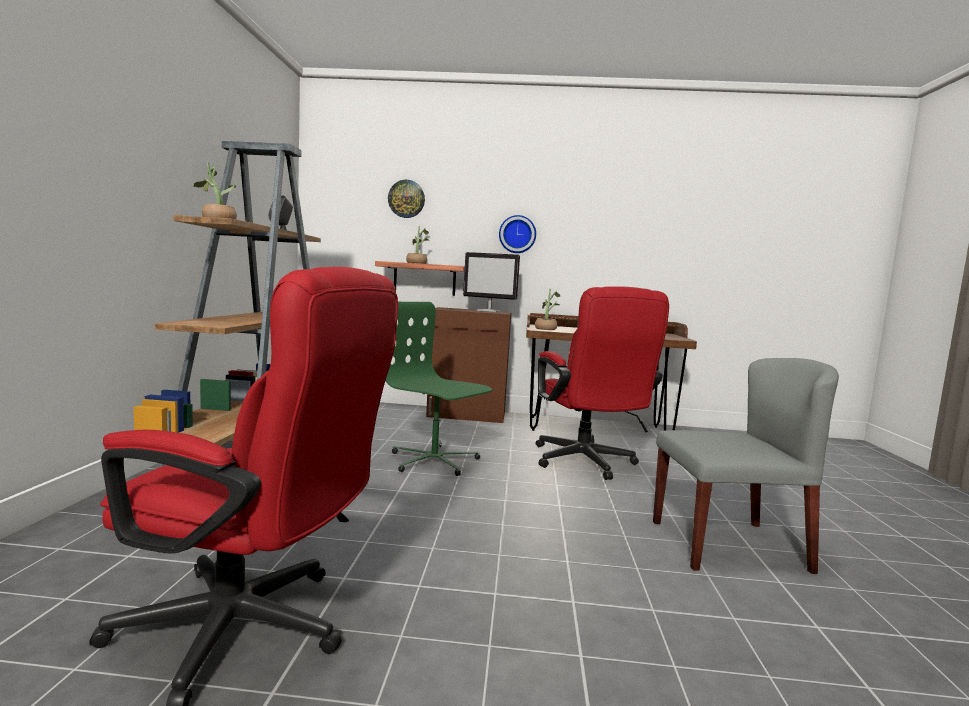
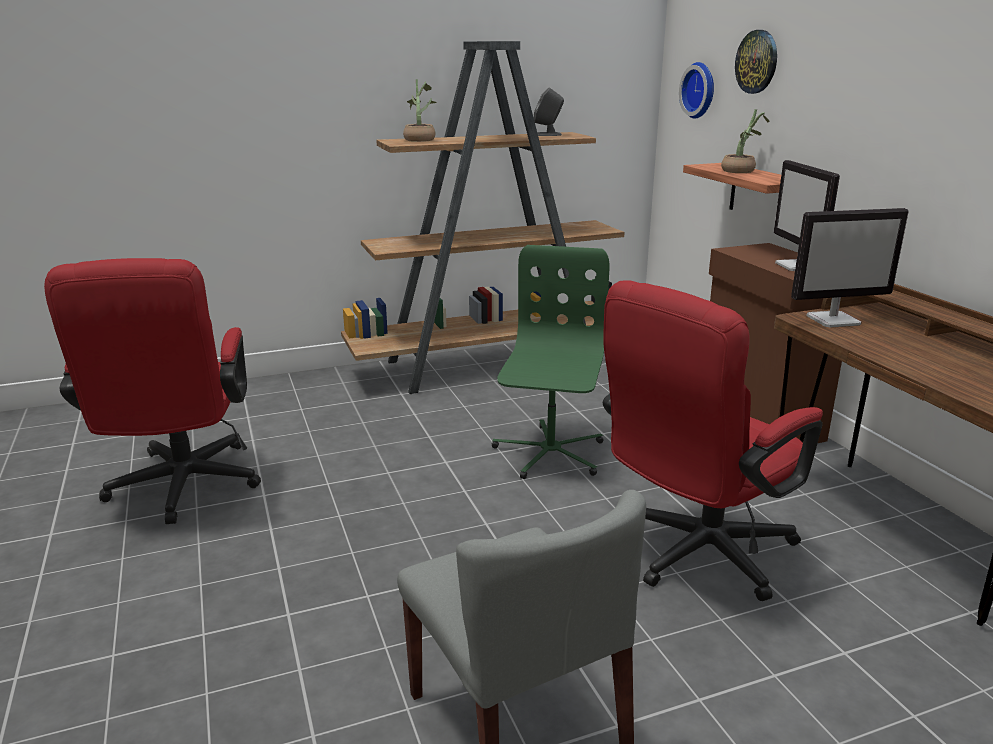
camera: 65 degrees right, 15 degrees up
wall clock [499,215,536,253] -> wall clock moved to [679,62,714,119]
potted plant [535,289,561,330] -> monitor [791,208,909,327]

